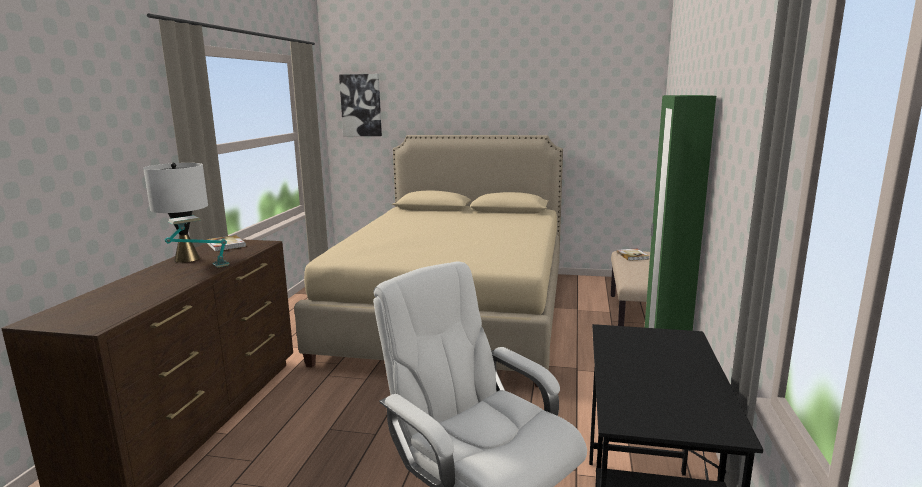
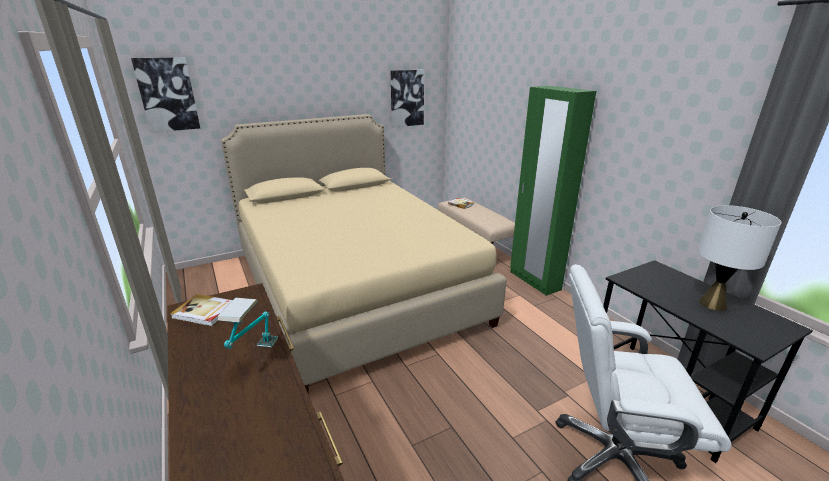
camera: 40 degrees left, 10 degrees up
white table lamp [143,163,208,263] -> white table lamp moved to [698,205,781,311]
none -> picture [391,70,424,127]

